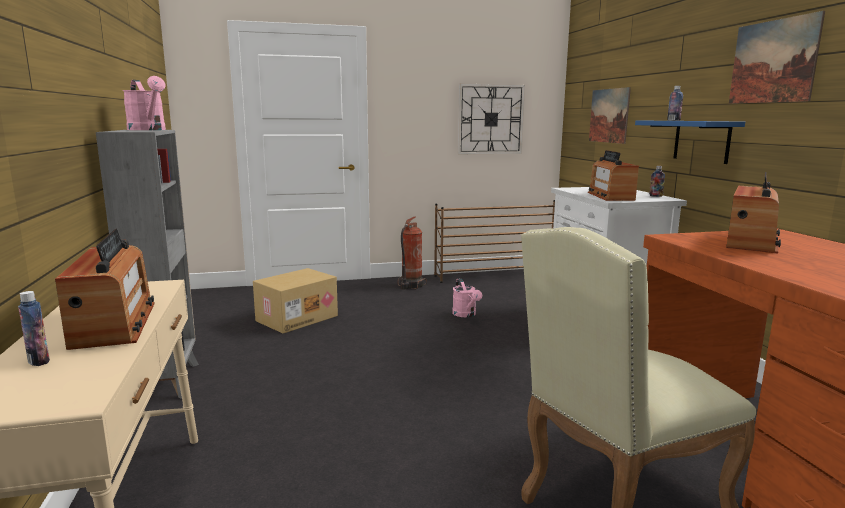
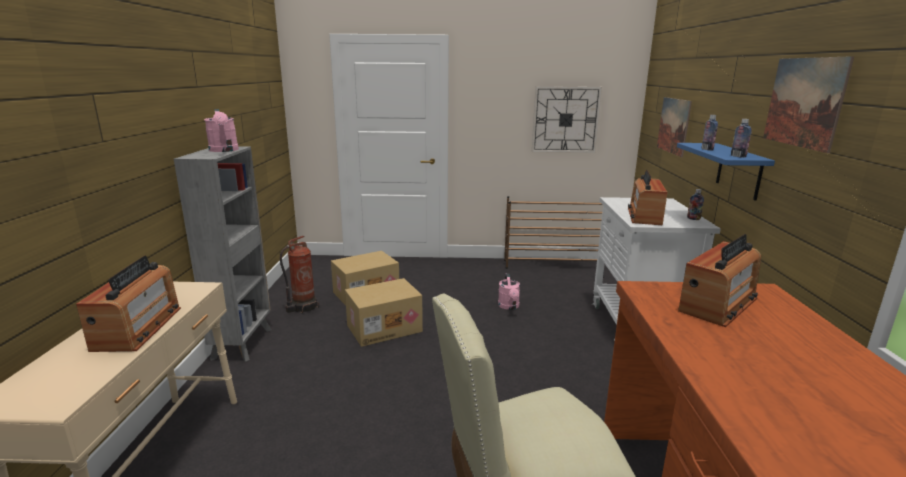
camera: 15 degrees right, 5 degrees up
bottle [18,291,50,366] -> bottle moved to [731,119,752,158]
fire extinguisher [398,216,427,290] -> fire extinguisher moved to [280,236,319,313]
none -> cardboard box [345,278,423,347]

